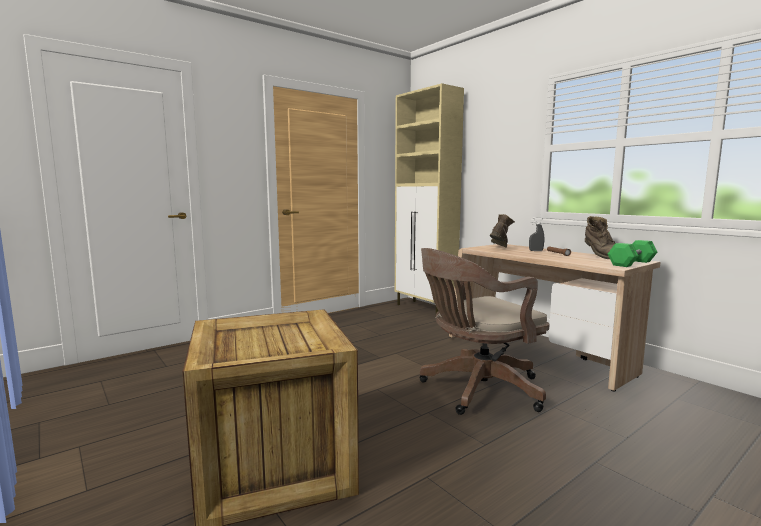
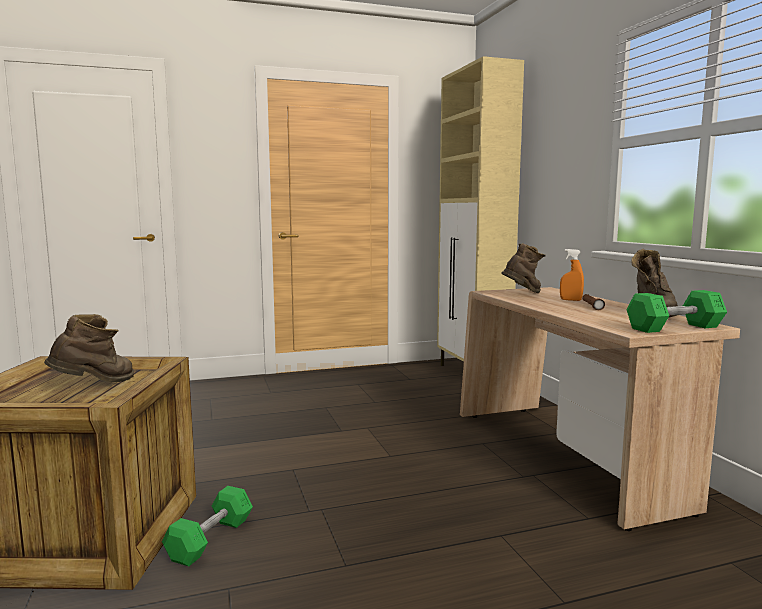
camera: 20 degrees right, 0 degrees up
brown office chair [420,248,549,415] -> none
grey spray bottle [529,217,544,251] -> orange spray bottle [560,249,584,301]
none -> brown boot [44,314,134,383]
none -> green dumbbell [162,486,253,566]

